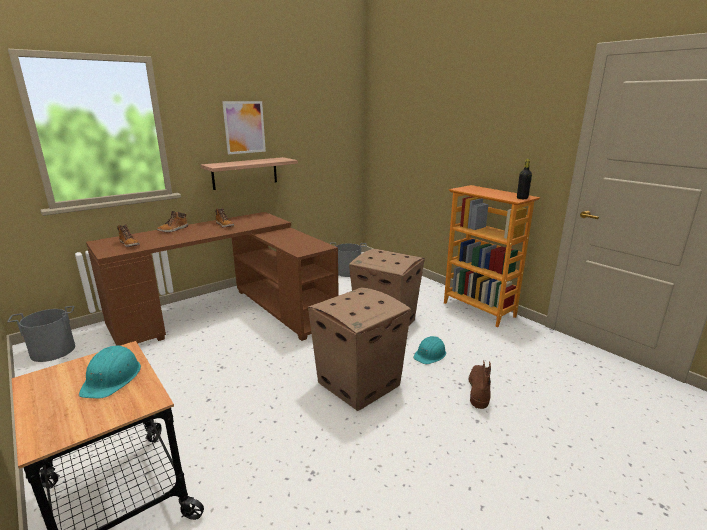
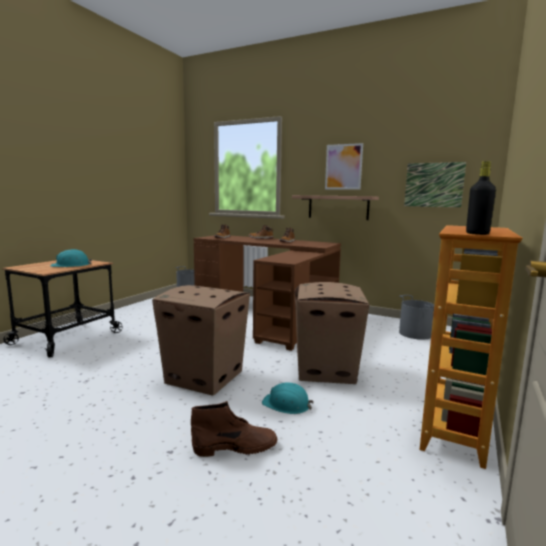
camera: 65 degrees right, 10 degrees down
none -> picture [404,162,466,208]

